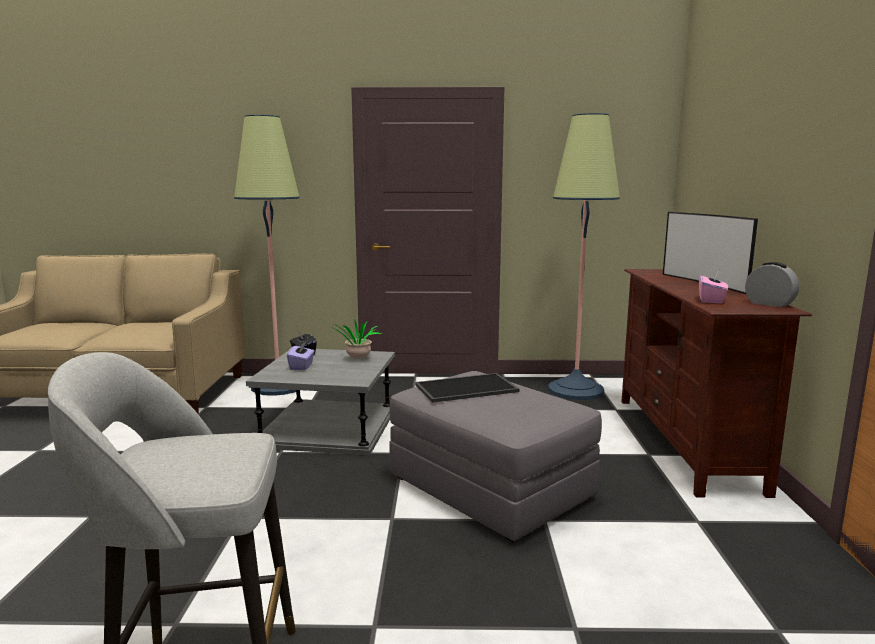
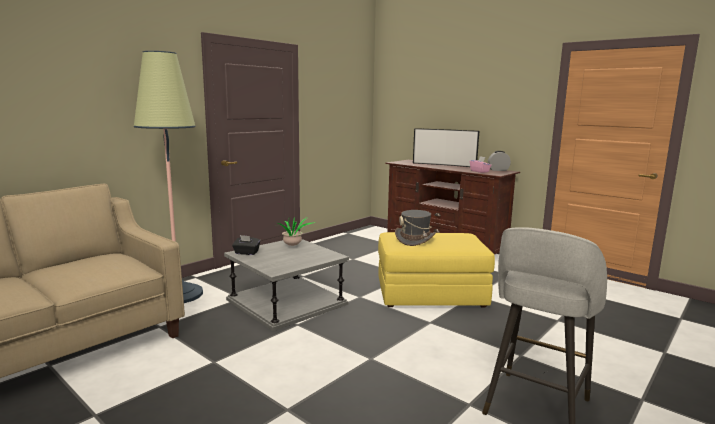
camera: 50 degrees left, 0 degrees up
purple tissue box [287,341,314,370] -> none
grey ottoman [389,371,602,542] -> yellow ottoman [378,232,495,307]
tray [415,373,520,403] -> grey hat [395,210,436,246]
floor lamp [548,113,620,400] -> none

